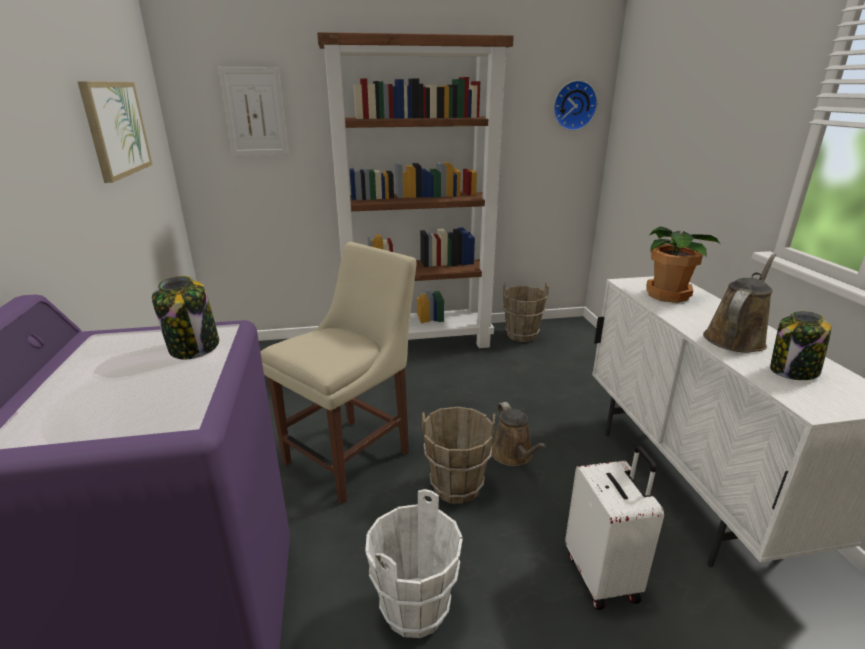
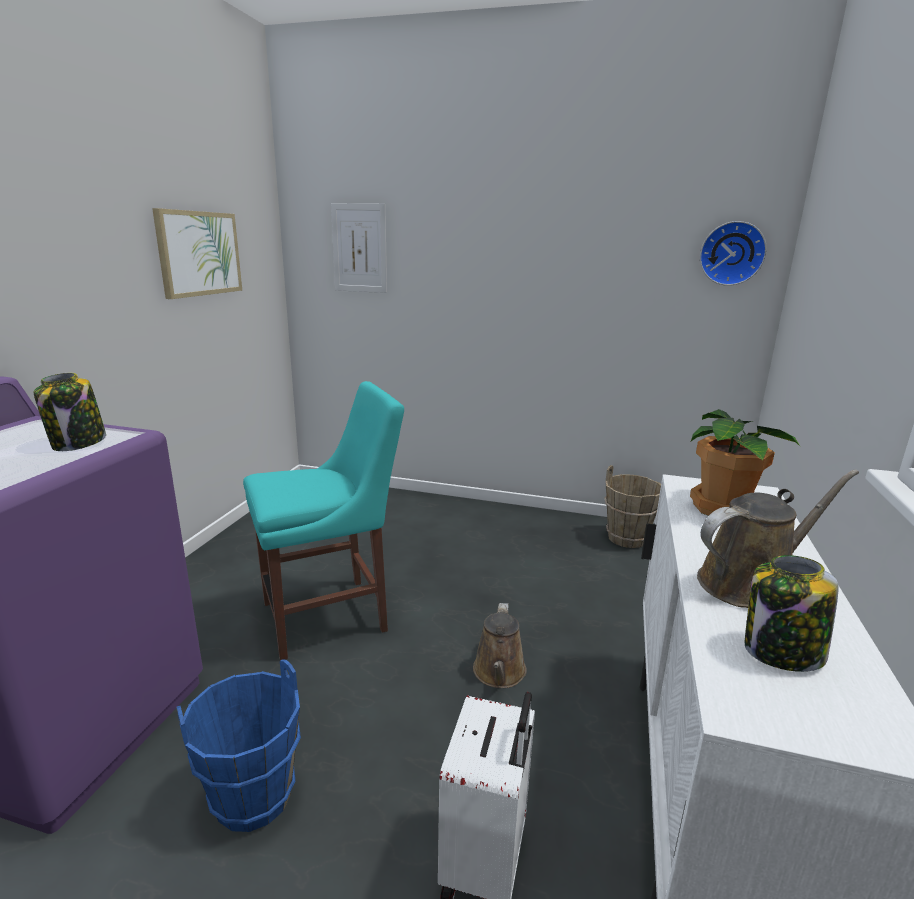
camera: 25 degrees right, 5 degrees down
beige chair [260,242,416,504] -> turquoise chair [243,381,404,660]
brown bookcase [317,32,514,348] -> none
white bucket [365,489,463,638] -> blue bucket [176,659,301,832]
brown bucket [422,407,495,504] -> none

